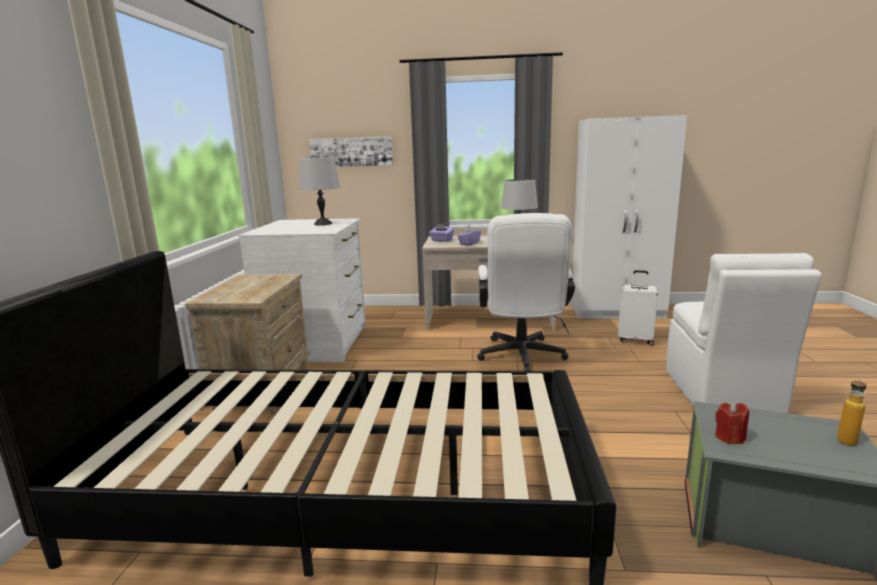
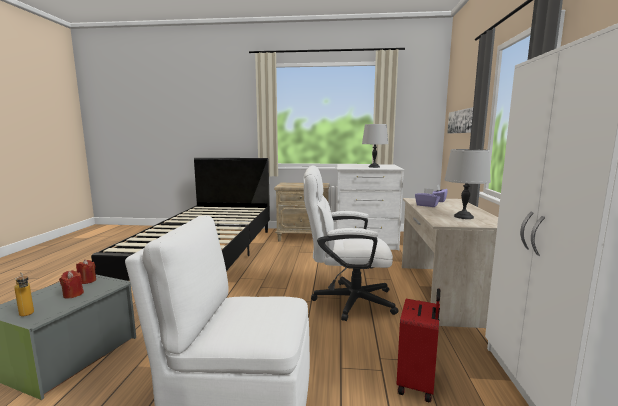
camera: 90 degrees right, 5 degrees down
white suitcase [618,270,658,345] -> red suitcase [397,289,440,403]
none -> red candle [59,270,84,298]

